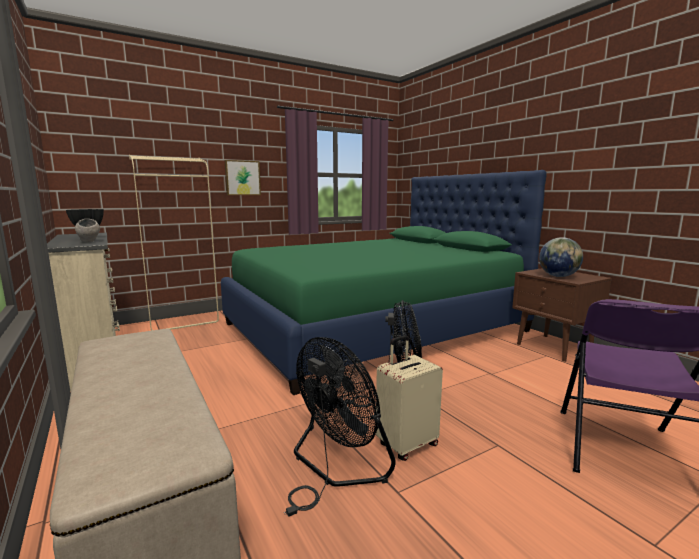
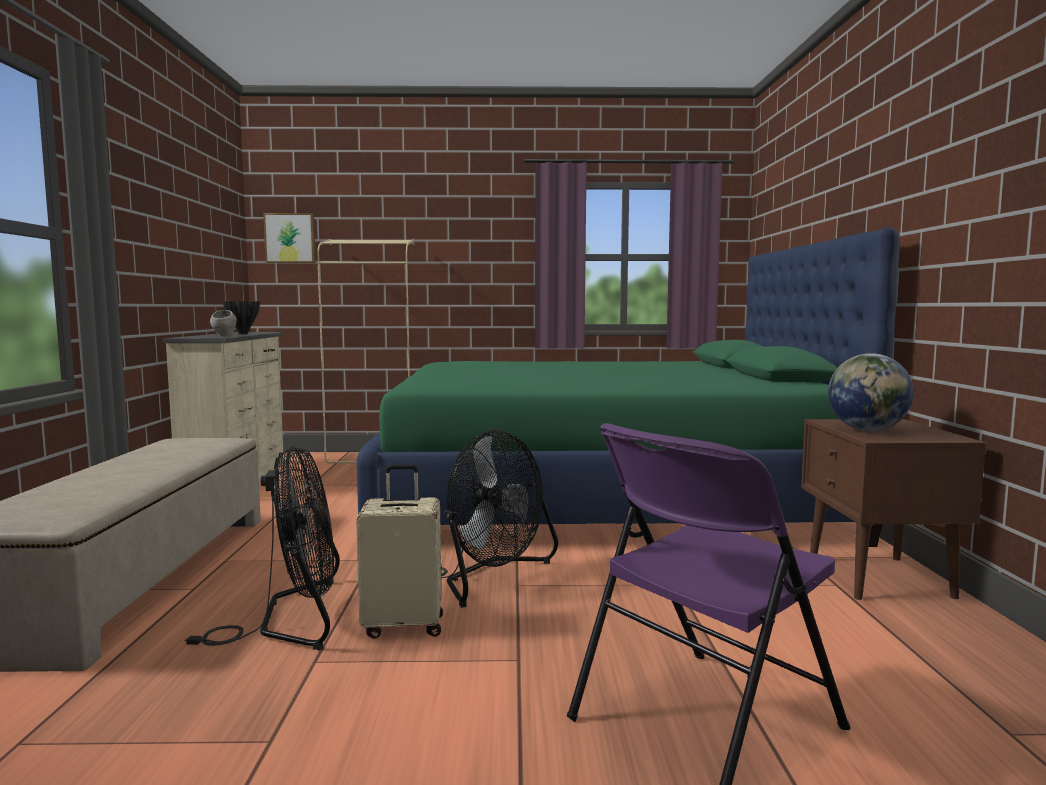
camera: 30 degrees right, 5 degrees down
picture [225,160,261,195] -> picture moved to [263,213,316,263]

